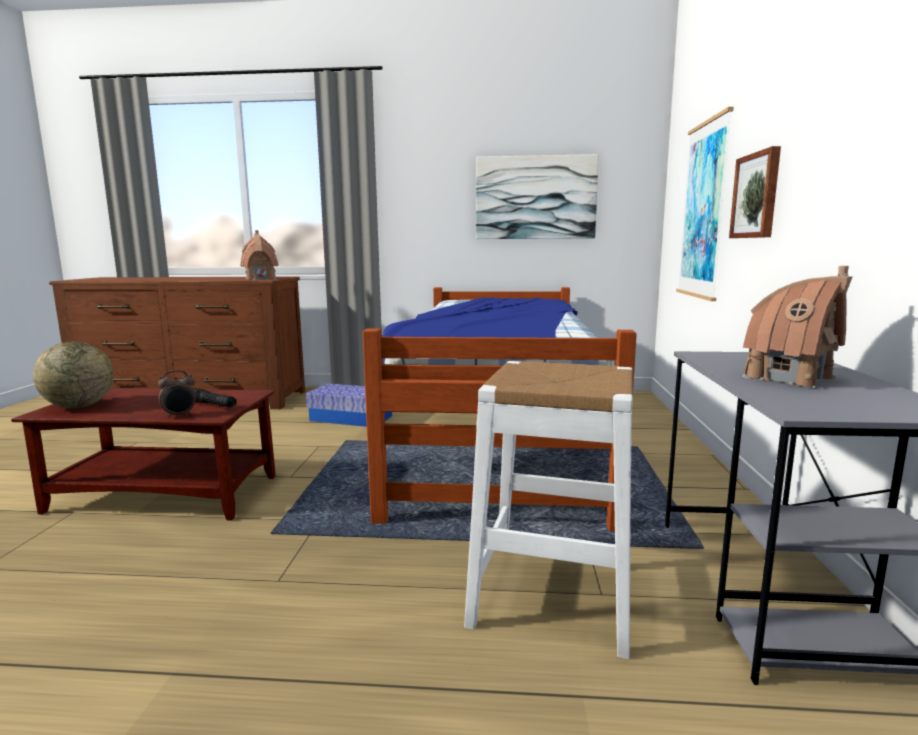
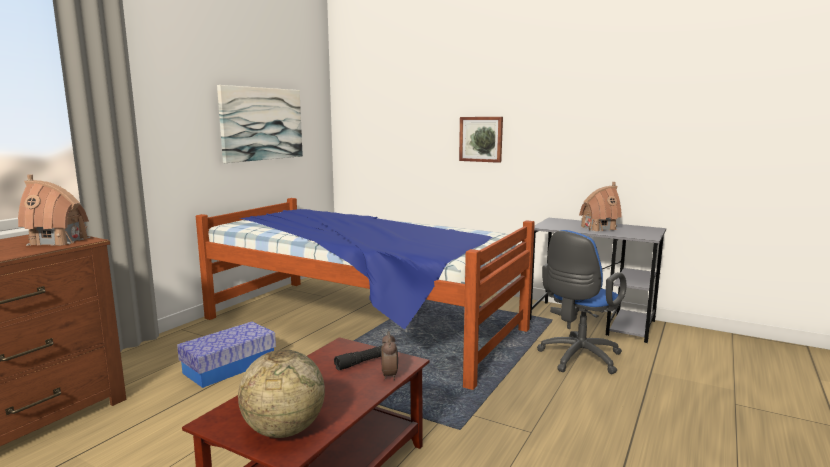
camera: 65 degrees left, 0 degrees up
white stool [464,361,633,659] -> blue office chair [537,230,626,374]
picture [676,107,734,301] -> none

